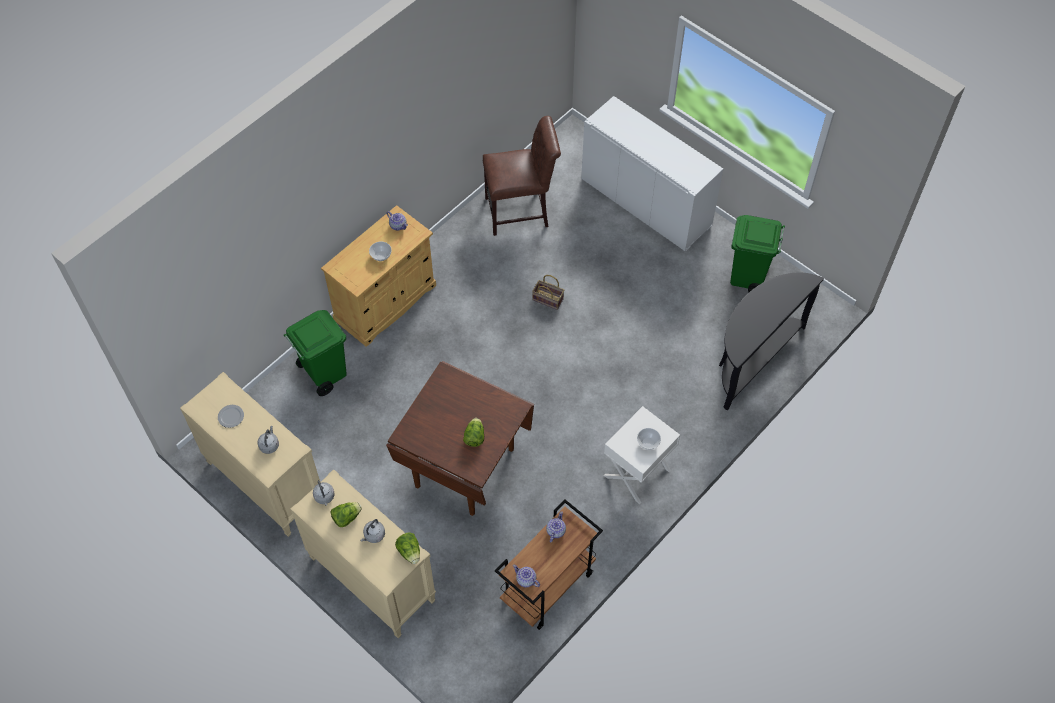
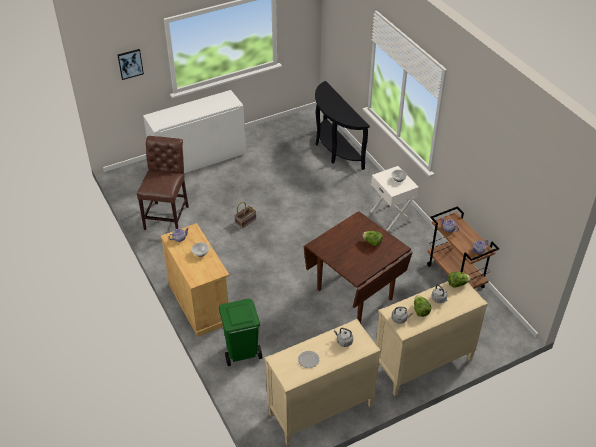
camera: 70 degrees left, 15 degrees down
green trash can [730,215,785,292] -> none
none -> picture [118,49,144,80]

